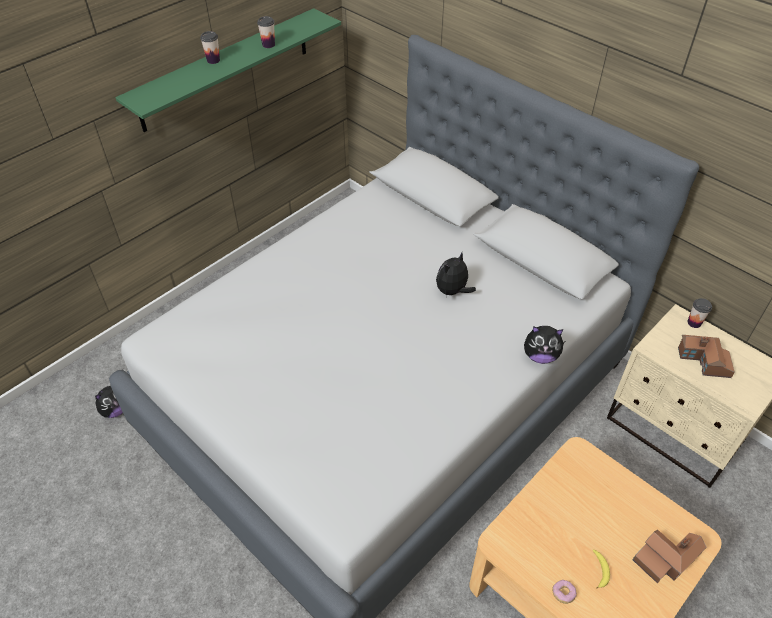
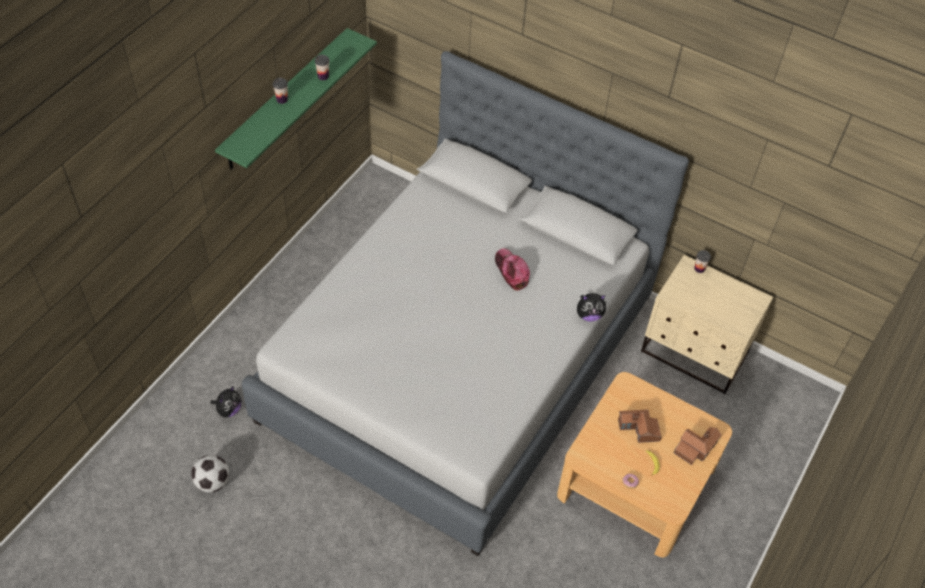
camera: 15 degrees left, 5 degrees up
plush toy [436,252,476,297] -> cap [495,248,530,290]
toy house [678,335,735,378] -> toy house moved to [618,409,662,443]
none -> football [191,455,229,493]

